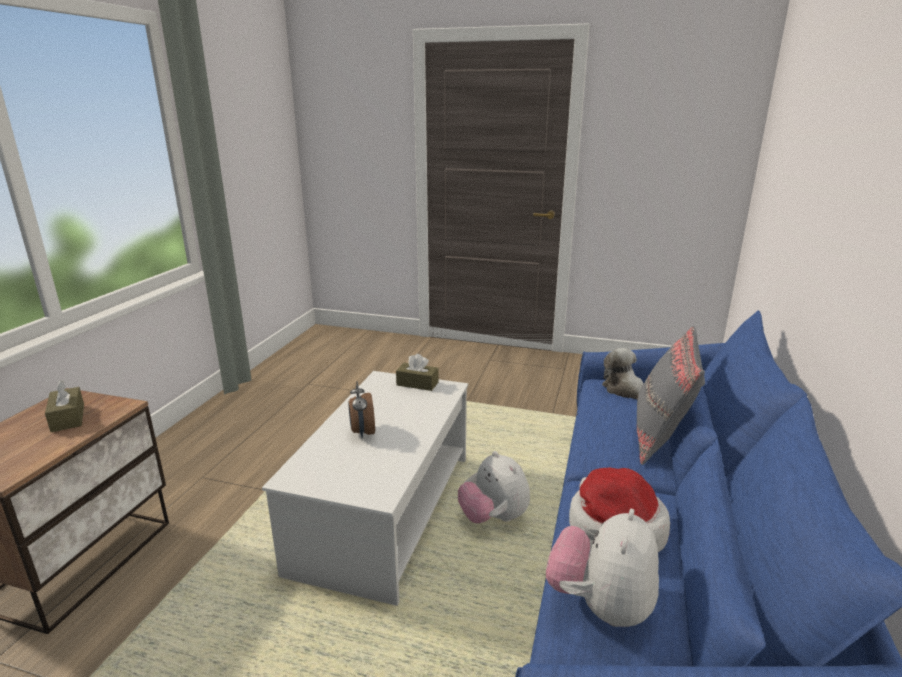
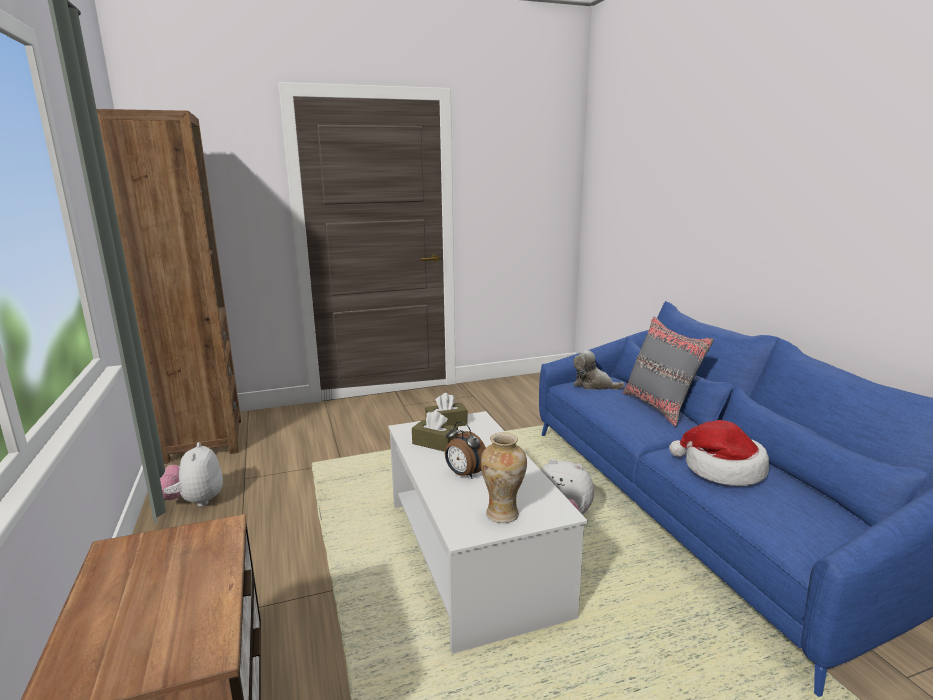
camera: 35 degrees left, 5 degrees down
brown tissue box [45,380,84,432] -> brown tissue box moved to [412,411,458,452]
plush toy [546,509,659,627] -> plush toy moved to [160,442,223,507]
none -> brown bookcase [97,109,241,464]
none -> vase [481,432,527,523]

